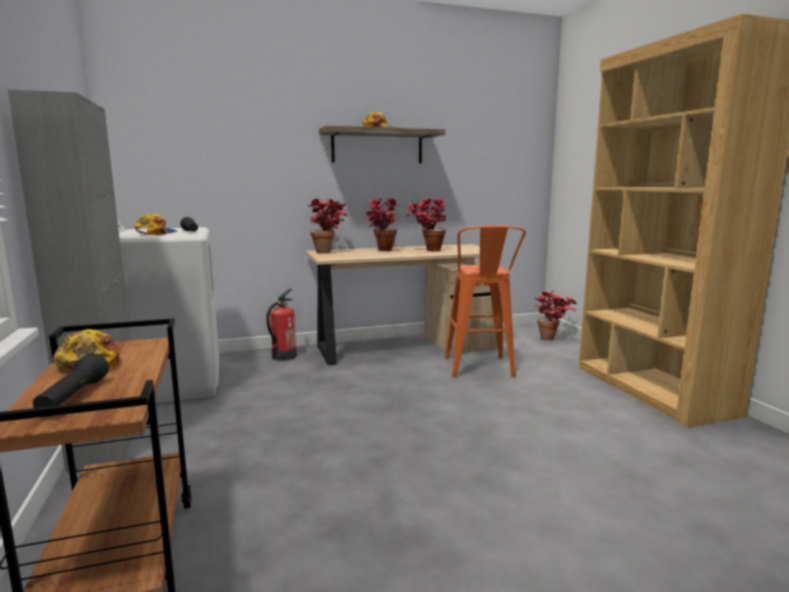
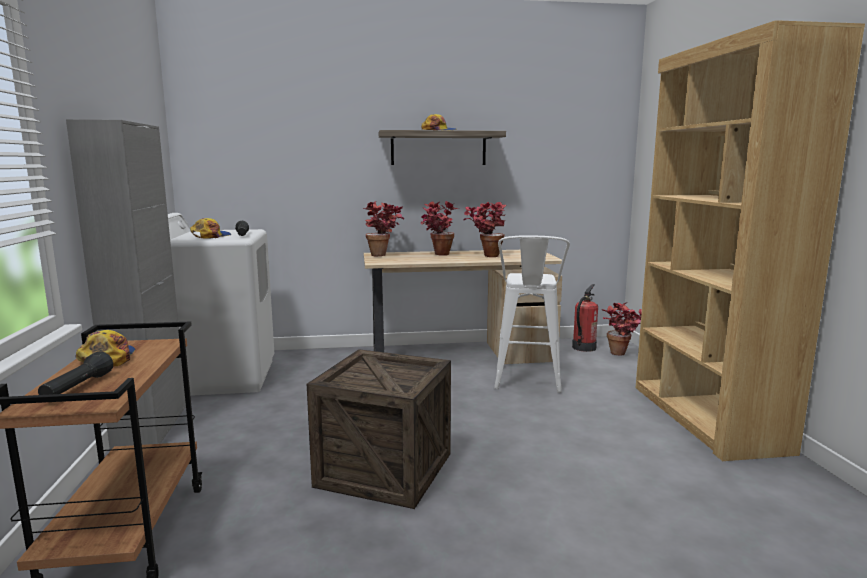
camera: 10 degrees right, 0 degrees up
fire extinguisher [266,288,297,361] -> fire extinguisher moved to [572,284,598,352]
orange stool [445,225,526,377] -> white stool [494,235,570,393]
none -> crate [307,349,451,509]

